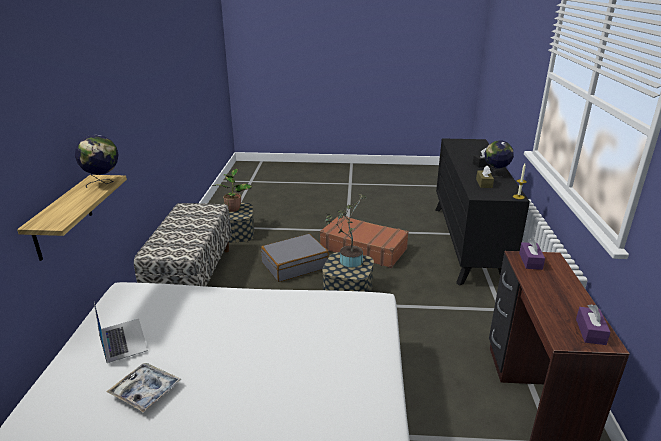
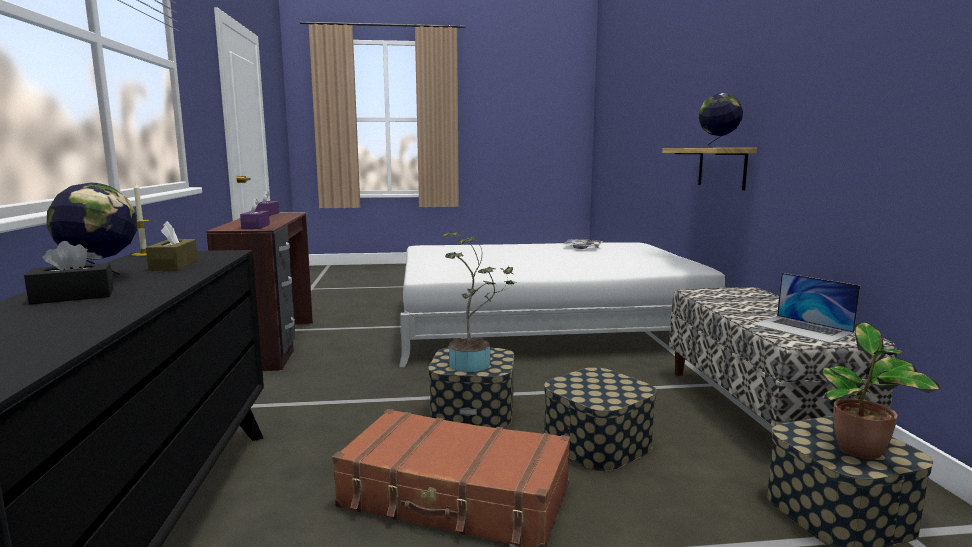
camera: 170 degrees right, 15 degrees down
laptop [94,302,148,363] -> laptop moved to [752,273,860,343]
grey suitcase [261,234,329,282] -> storage box [544,367,657,471]

